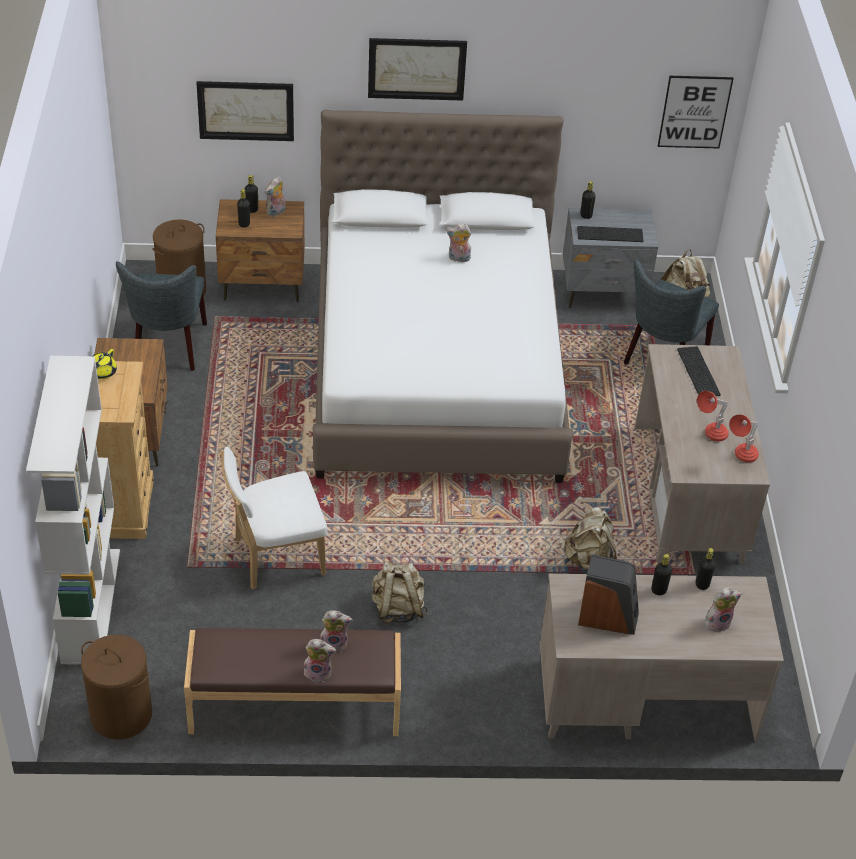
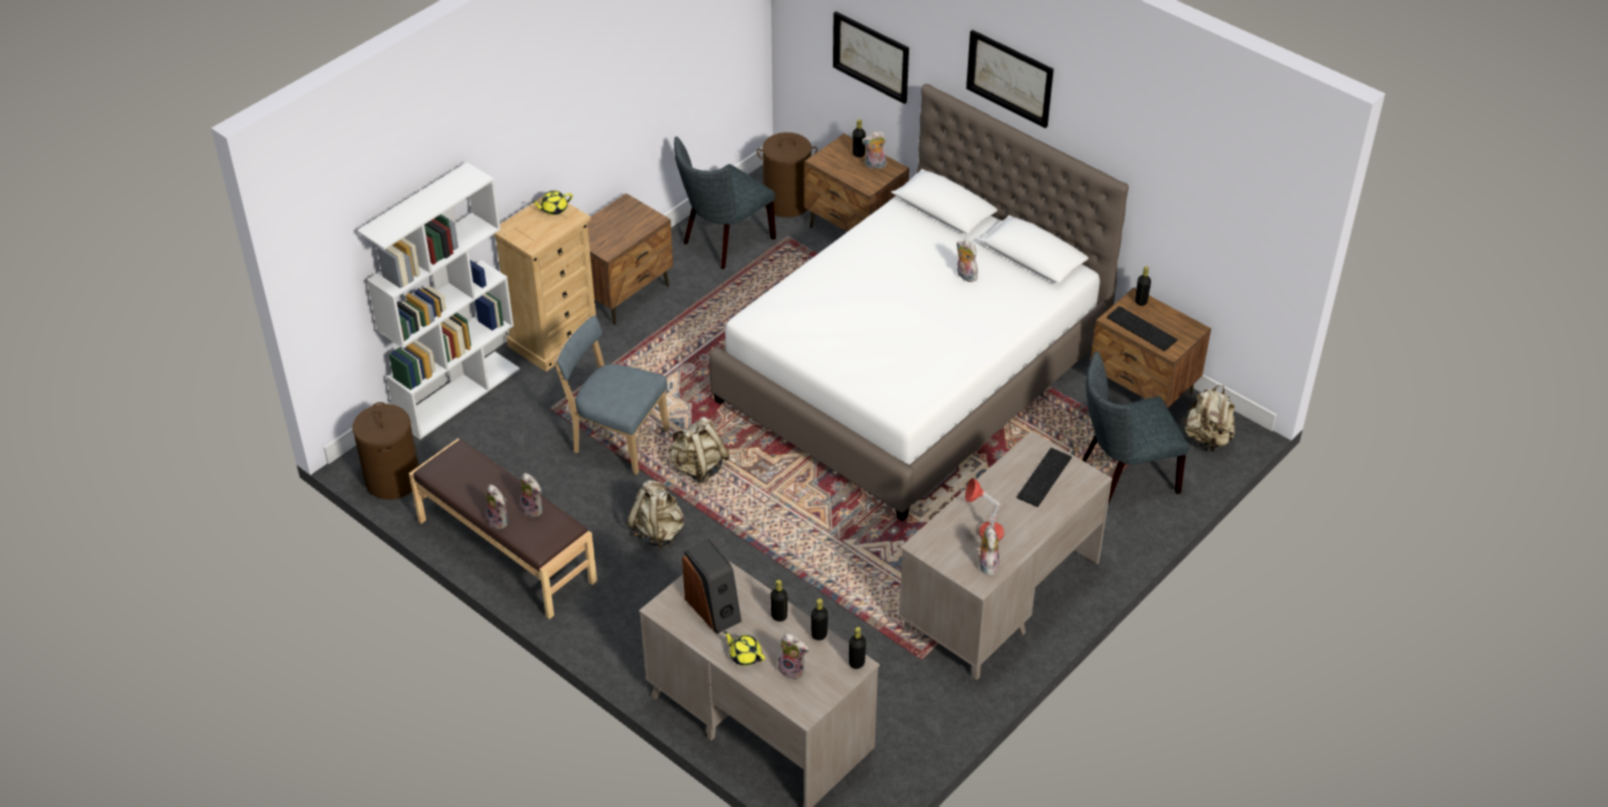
camera: 45 degrees right, 0 degrees up
white chair [220,446,328,589] -> blue chair [554,316,669,475]
black bottle [237,189,250,228] -> black bottle moved to [849,627,866,669]
grey nightstand [563,208,658,308] -> brown nightstand [1090,288,1211,408]
beige backpack [564,507,617,570] -> beige backpack moved to [668,417,730,484]
picture [658,76,734,148] -> none
red table lamp [729,414,759,463] -> plush toy [976,525,999,575]
none -> yellow teapot [724,631,765,666]

